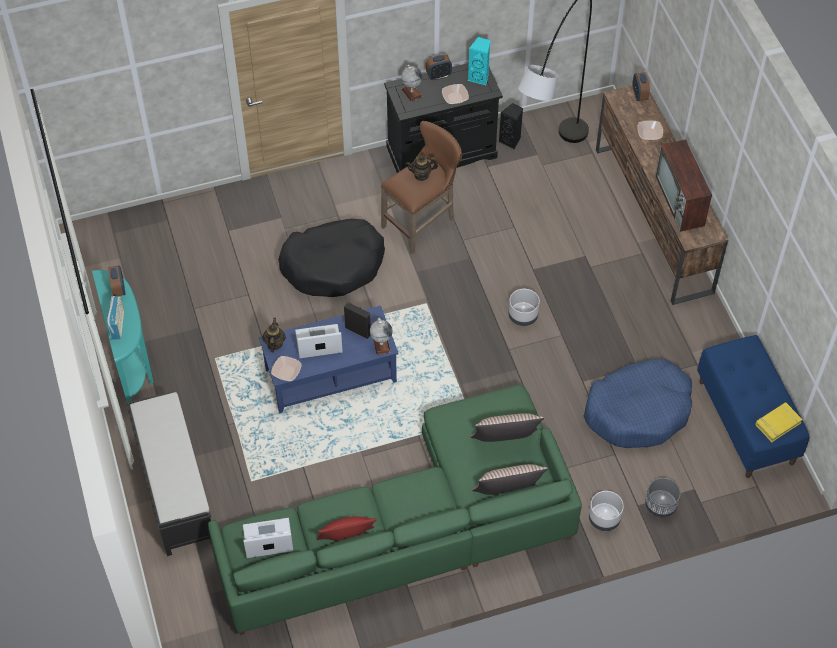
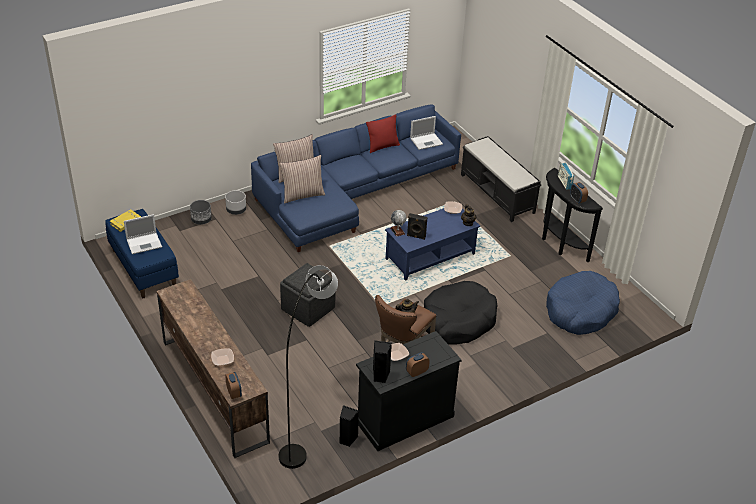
camera: 165 degrees right, 15 degrees down
turquoise console table [92,270,154,402] -> black console table [542,168,603,262]
green sofa [208,385,582,635] -> blue sofa [251,104,461,252]
laptop [295,324,343,358] -> laptop moved to [124,214,162,254]
globe [401,65,423,102] -> none
turquoise speaker [468,37,490,85] -> black speaker [373,340,392,383]
grey planter [508,289,540,326] -> grey ottoman [280,263,336,327]
blue dog bed [584,359,692,448] -> blue dog bed moved to [546,271,620,335]
television [655,140,712,232] -> none

